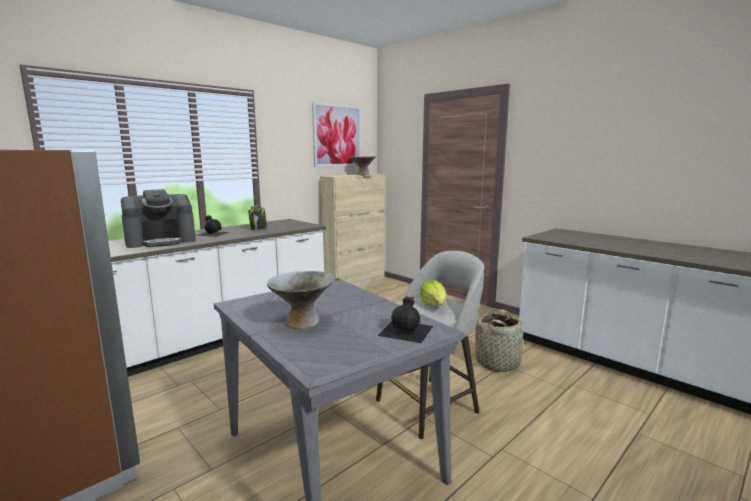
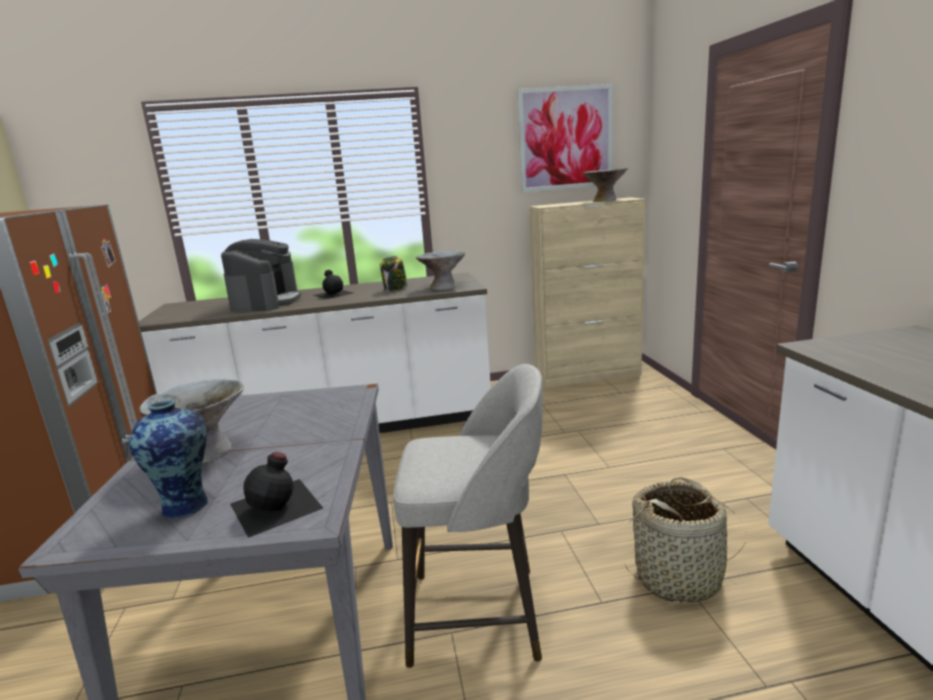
camera: 35 degrees right, 5 degrees up
coffee machine [121,189,196,248] -> coffee machine turned 90 degrees counterclockwise [221,239,301,312]
lettuce [420,280,447,306] -> none
none -> vase [129,400,208,519]
none -> grey bowl [416,251,466,290]

